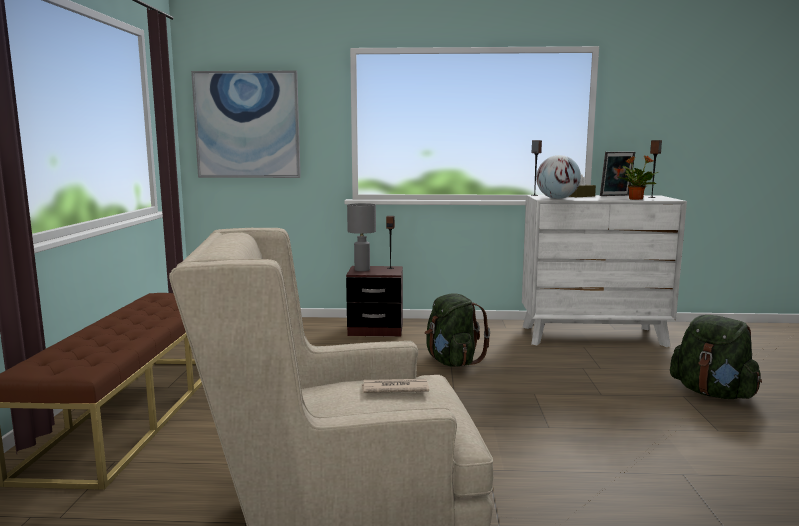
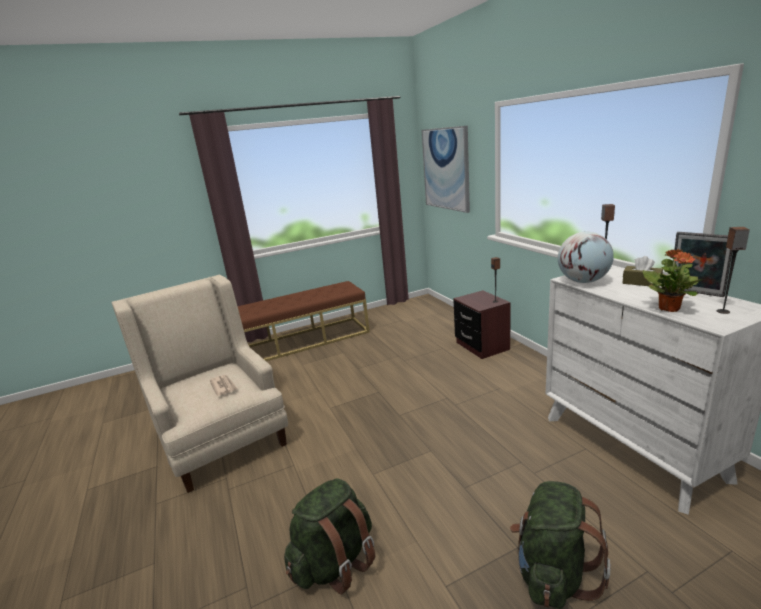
camera: 65 degrees right, 10 degrees up
grey table lamp [347,203,376,271] -> none
green backpack [425,293,490,367] -> green backpack moved to [284,478,375,594]

